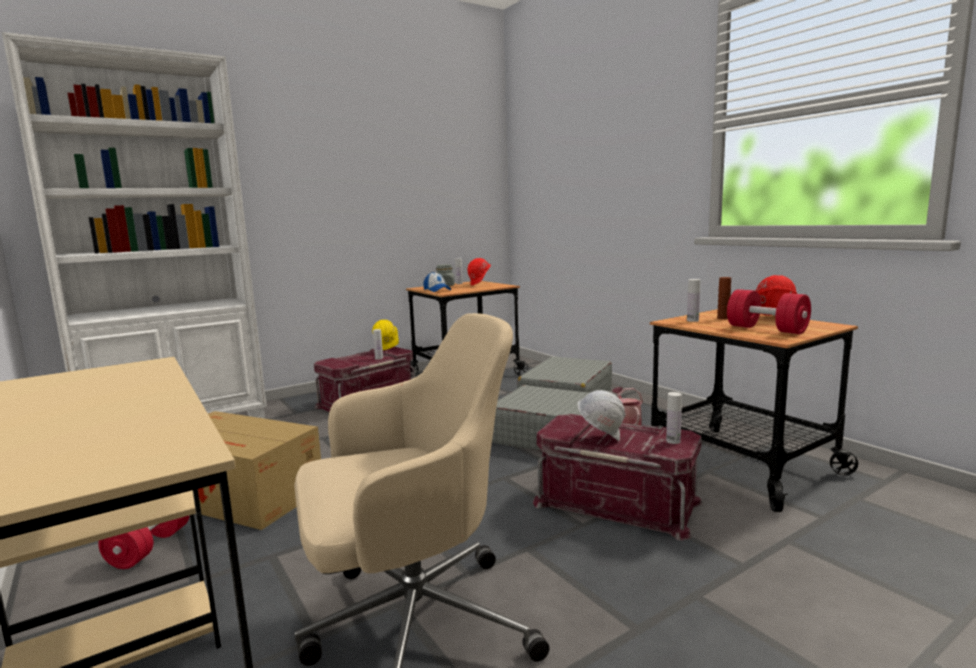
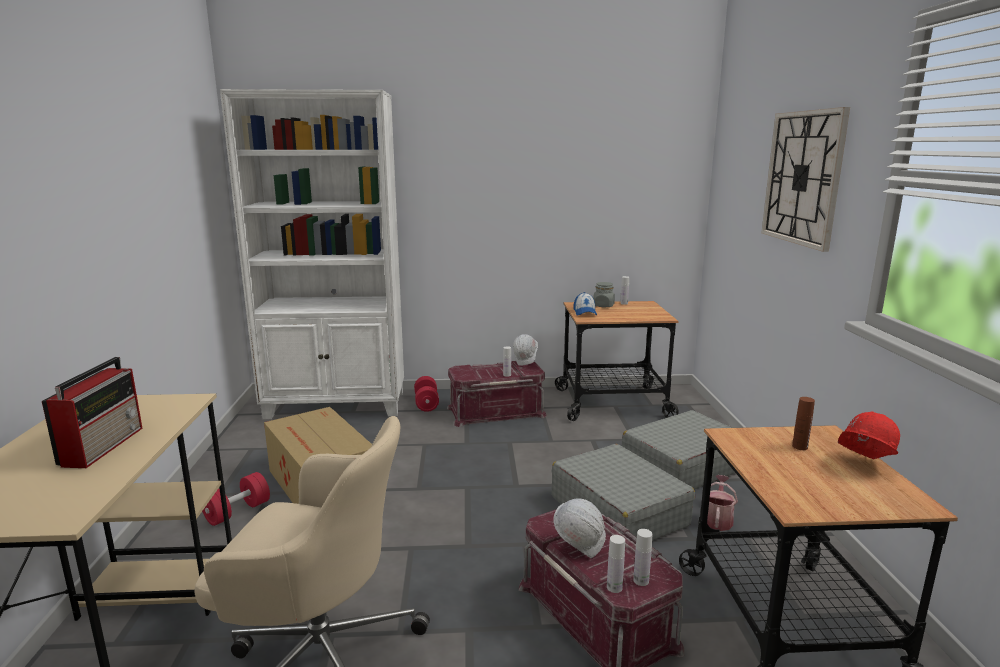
camera: 30 degrees right, 5 degrees up
yellow hard hat [372,320,399,350] -> white hard hat [513,334,538,366]
red hard hat [468,258,491,286] -> none
white bottle [687,279,700,322] -> white bottle moved to [607,535,625,593]
red dumbbell [727,289,811,334] -> red dumbbell moved to [414,376,439,412]
none -> radio [42,357,143,468]
none -> wall clock [761,107,850,252]

